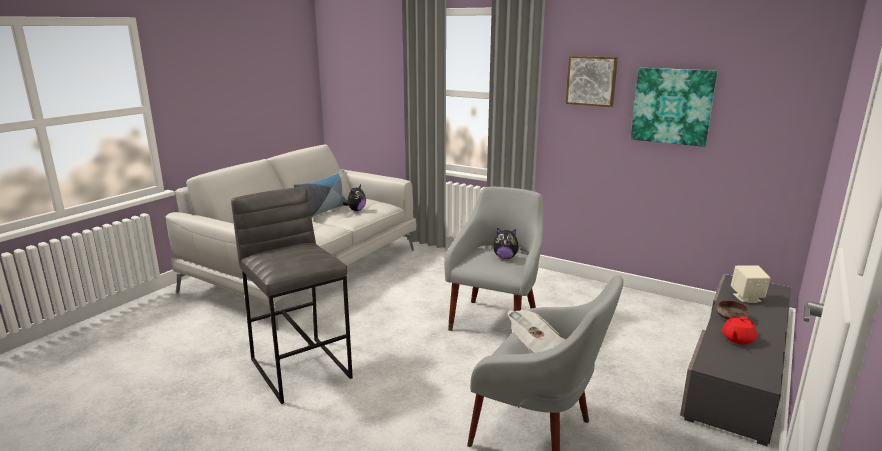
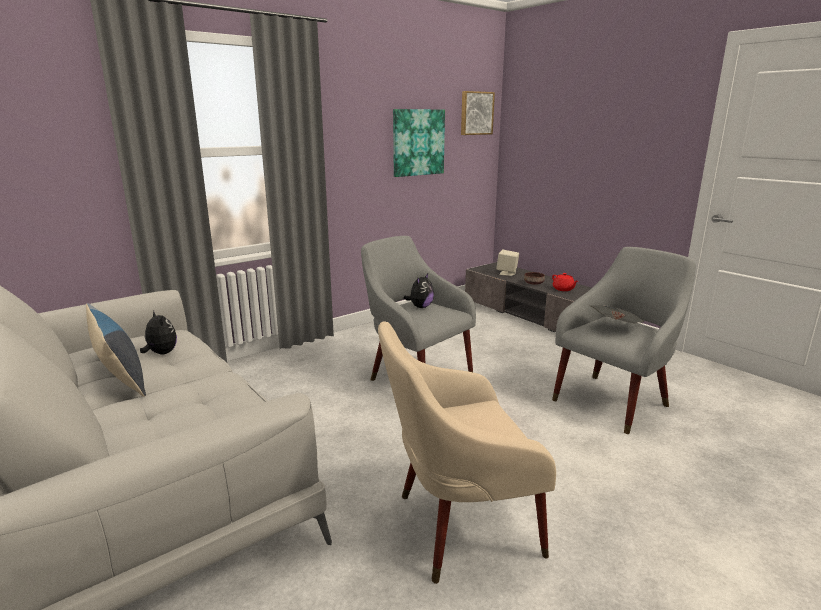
camera: 70 degrees left, 0 degrees up
grey stool [231,187,353,404] -> beige armchair [378,321,556,584]
picture [566,56,618,107] -> picture moved to [461,91,495,135]

